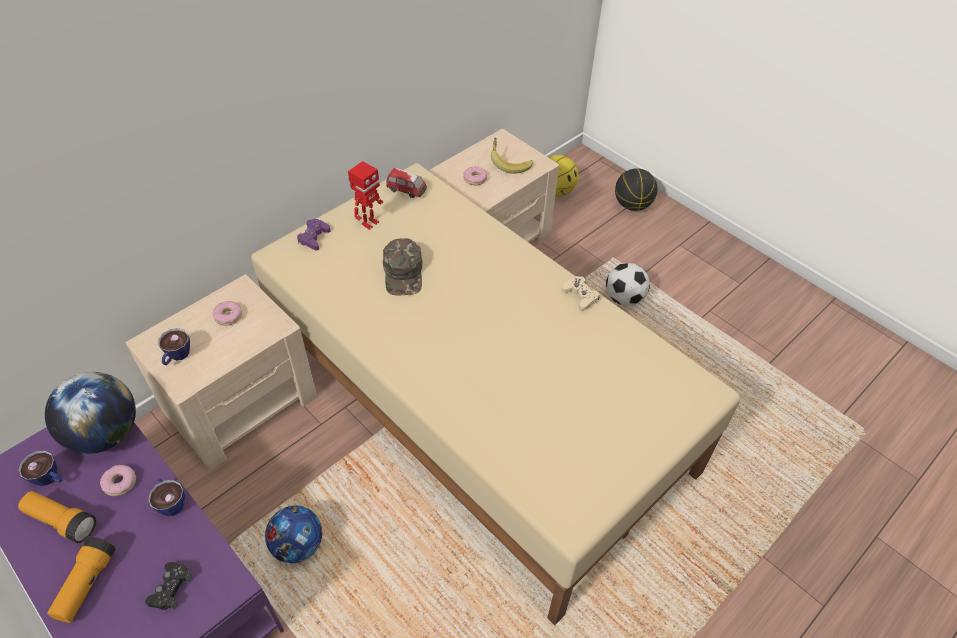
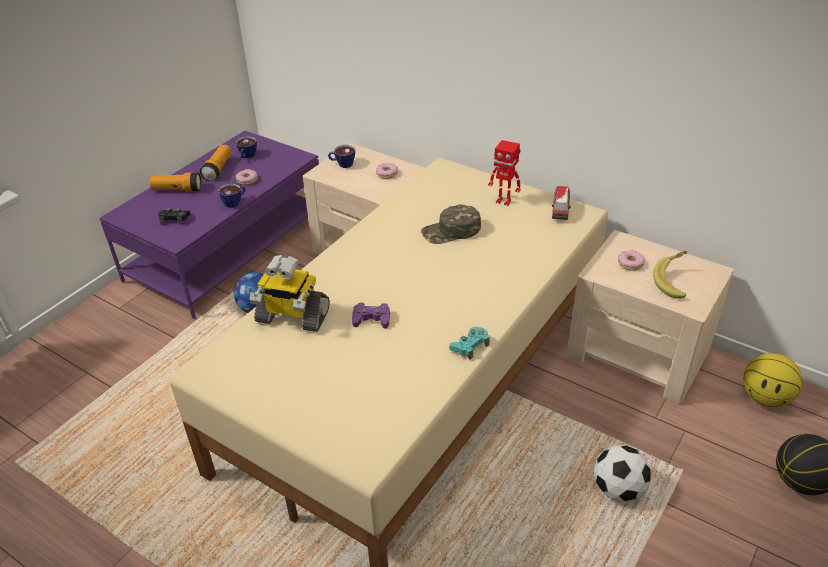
camera: 80 degrees right, 10 degrees down
globe [45,372,136,454] -> none
purple game controller [297,219,331,250] -> purple game controller moved to [352,303,390,329]
beige game controller [562,276,600,311] -> turquoise game controller [449,327,490,360]
none -> toy robot [250,255,330,332]

